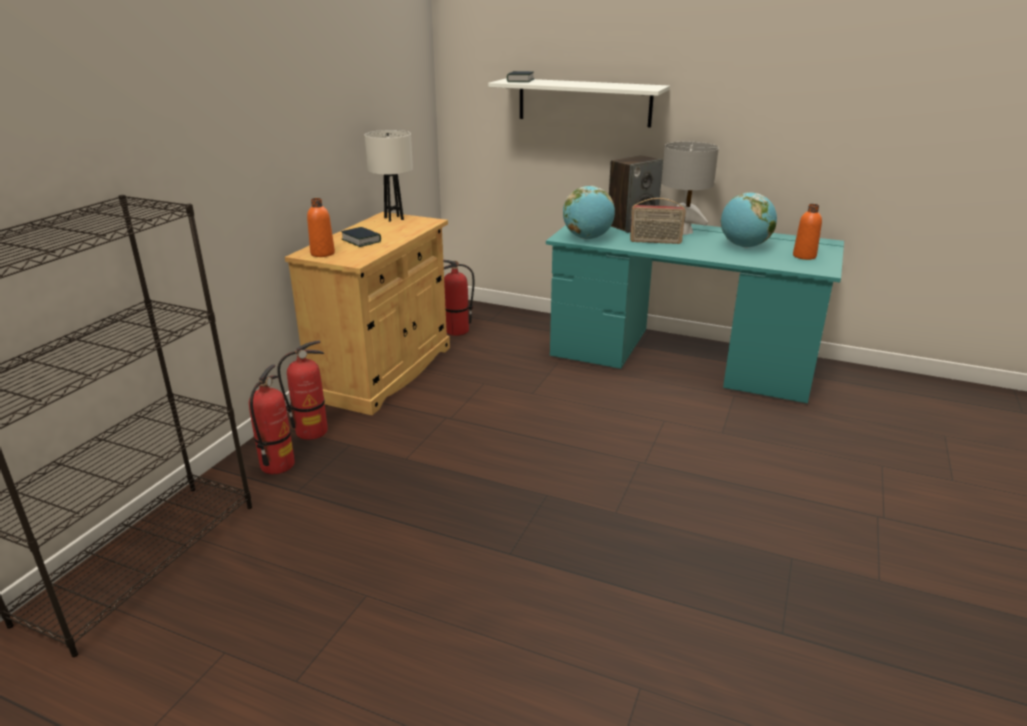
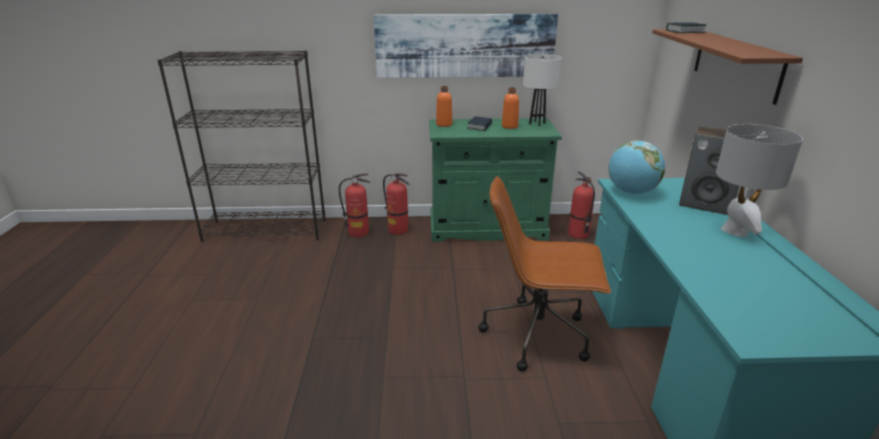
camera: 65 degrees right, 0 degrees up
beige cabinet [285,212,450,415] -> green cabinet [429,118,562,242]
white shelf [488,78,670,128] -> brown shelf [652,29,803,105]
radio [630,198,686,244] -> none
globe [721,192,777,247] -> none
orange bottle [793,204,822,260] -> orange bottle moved to [502,87,519,129]
none -> picture [374,14,558,78]
none -> brown office chair [478,176,611,371]

